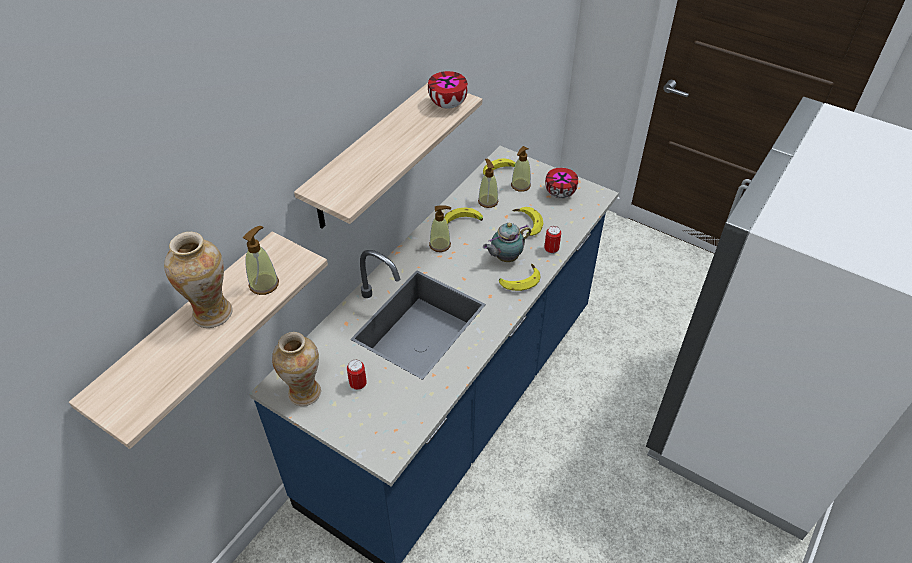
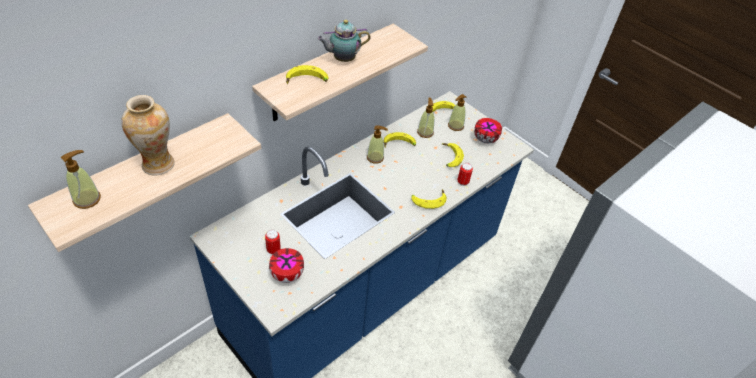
camera: 10 degrees right, 0 degrees up
soap dispenser [243,226,279,295] -> soap dispenser moved to [61,150,101,209]
vase [272,332,321,406] -> none
bowl [428,71,468,109] -> bowl moved to [269,248,304,283]
teapot [483,223,531,262] -> teapot moved to [317,20,371,62]
none -> banana [286,65,328,84]

